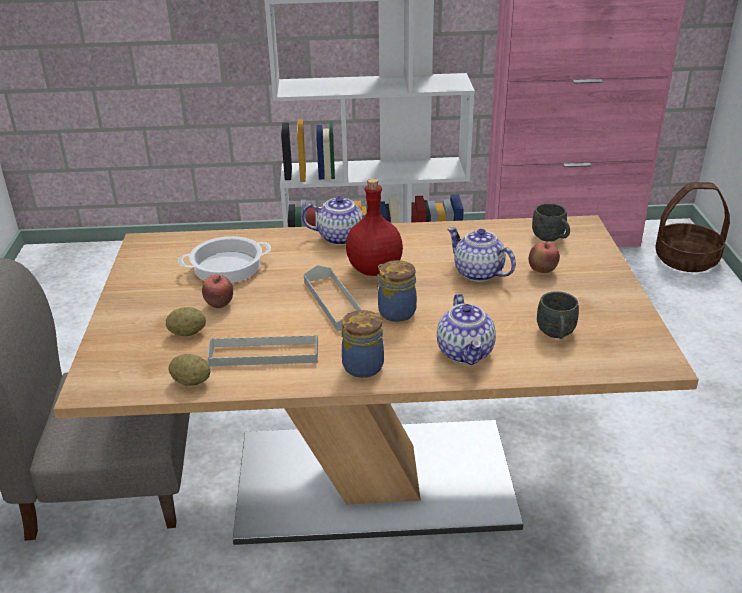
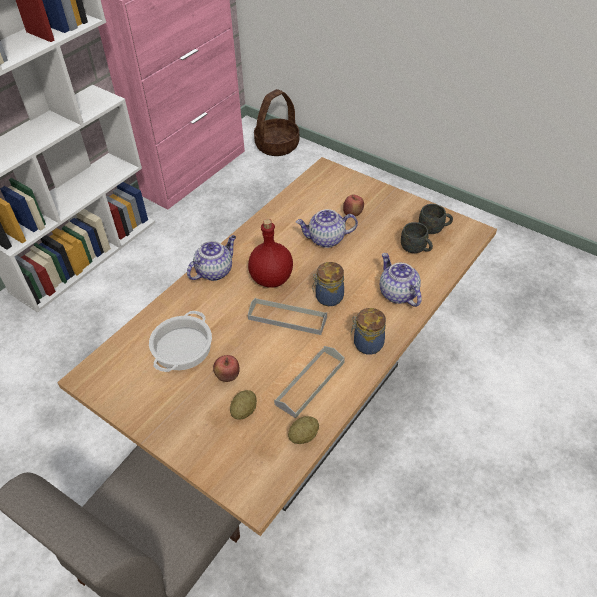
camera: 50 degrees left, 15 degrees up
teapot [437,294,496,365] -> teapot turned 150 degrees counterclockwise [380,253,422,307]
grey mug [532,203,570,242] -> grey mug moved to [419,204,453,234]

